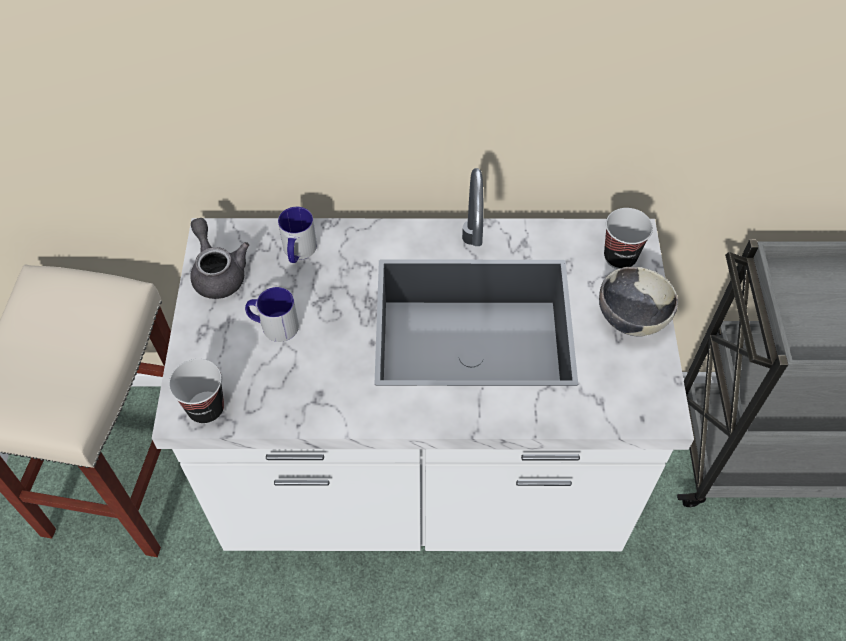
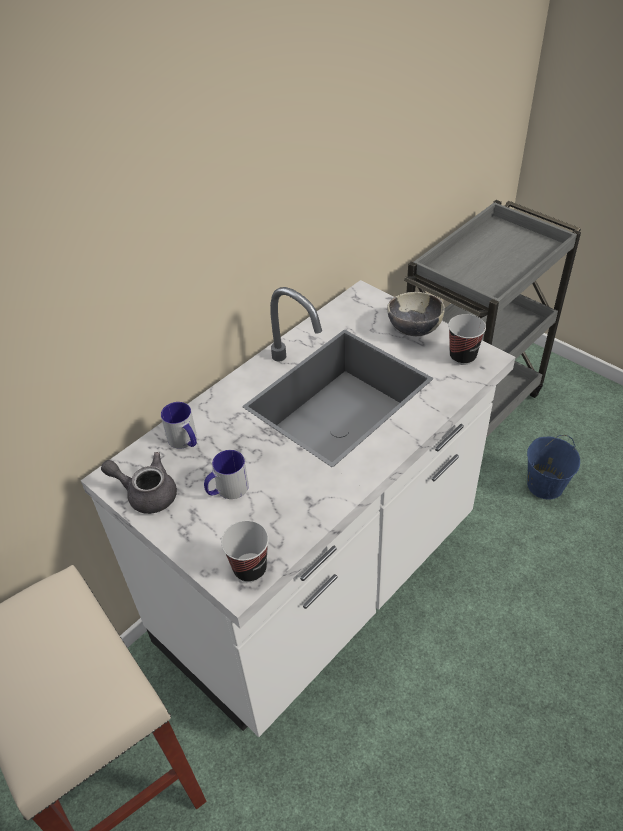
camera: 45 degrees left, 10 degrees down
cup [604,208,653,269] -> cup moved to [448,314,486,365]
none -> blue bucket [527,435,580,500]

